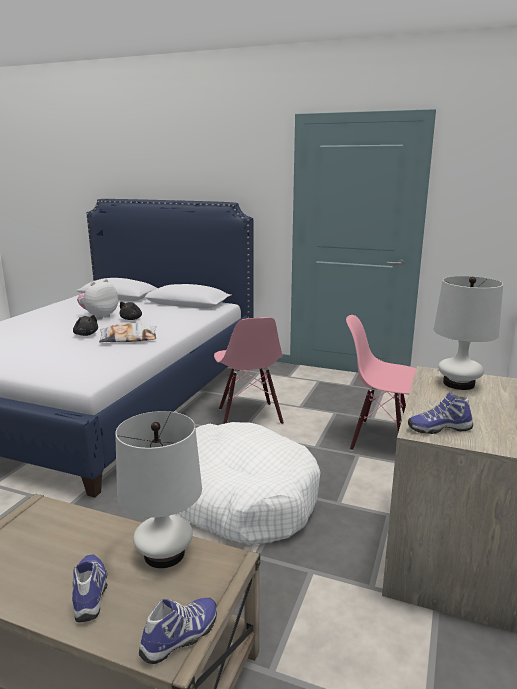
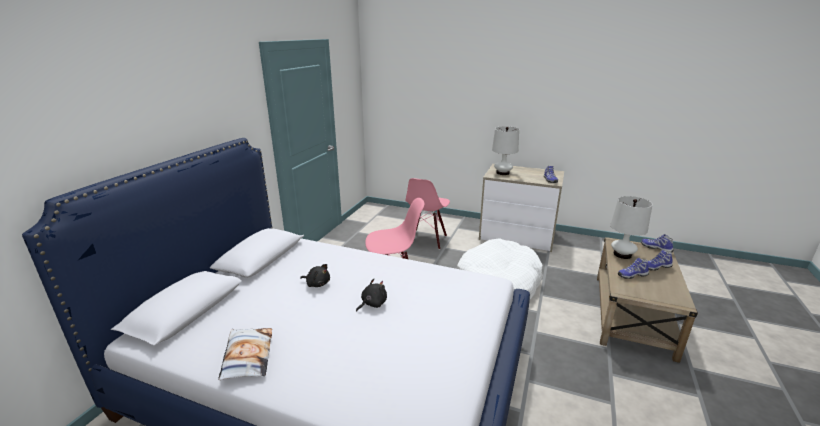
camera: 90 degrees left, 5 degrees up
plush toy [77,279,118,319] -> none
pillow [99,323,157,342] -> pillow moved to [218,328,272,380]
none -> shoe [618,258,649,279]

